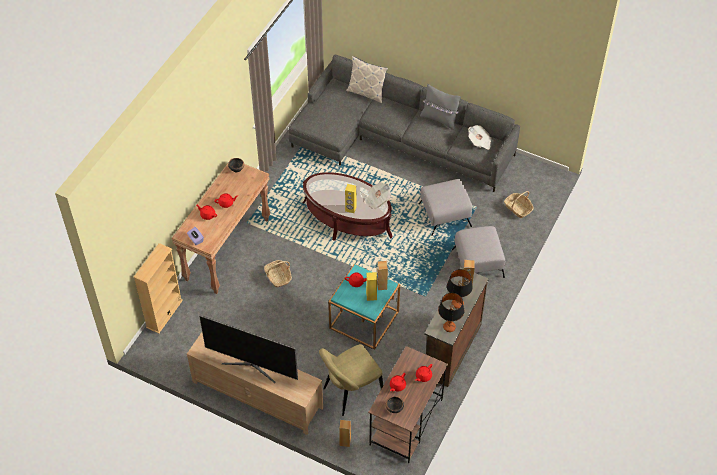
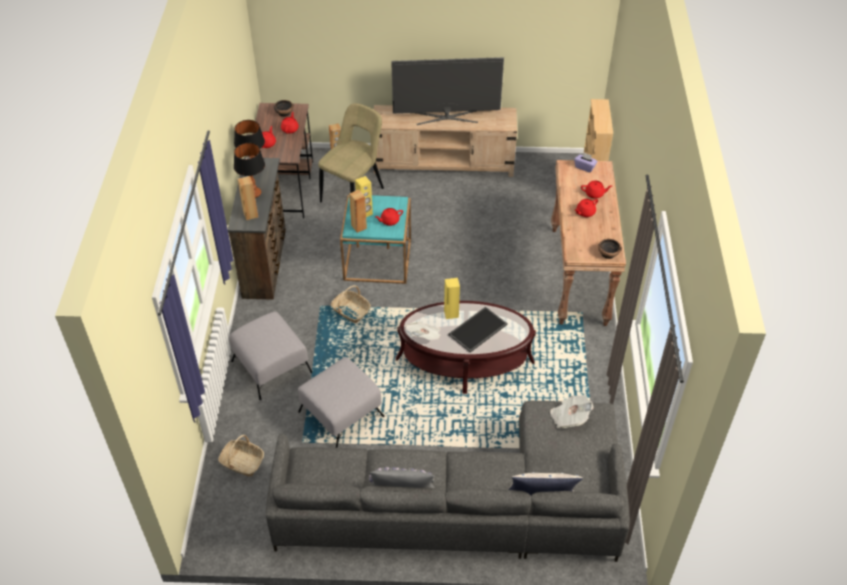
camera: 155 degrees right, 5 degrees down
basket [264,260,292,287] -> basket moved to [331,285,371,323]
newspaper [469,125,492,150] -> newspaper moved to [550,395,593,428]
none -> tray [448,307,508,353]

